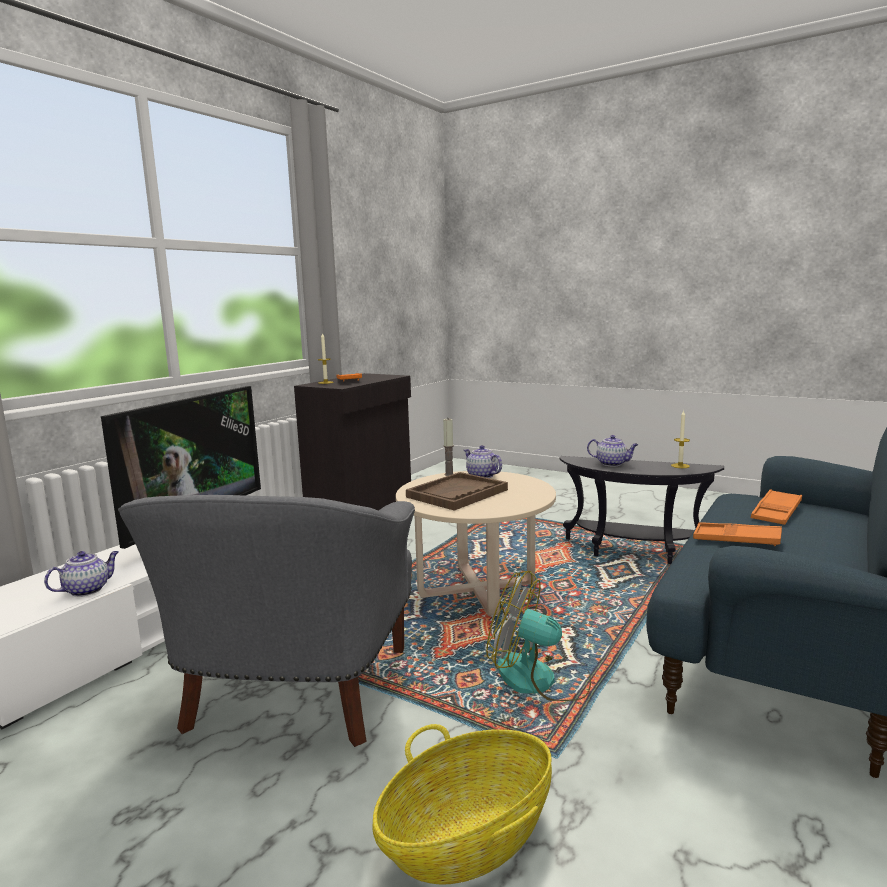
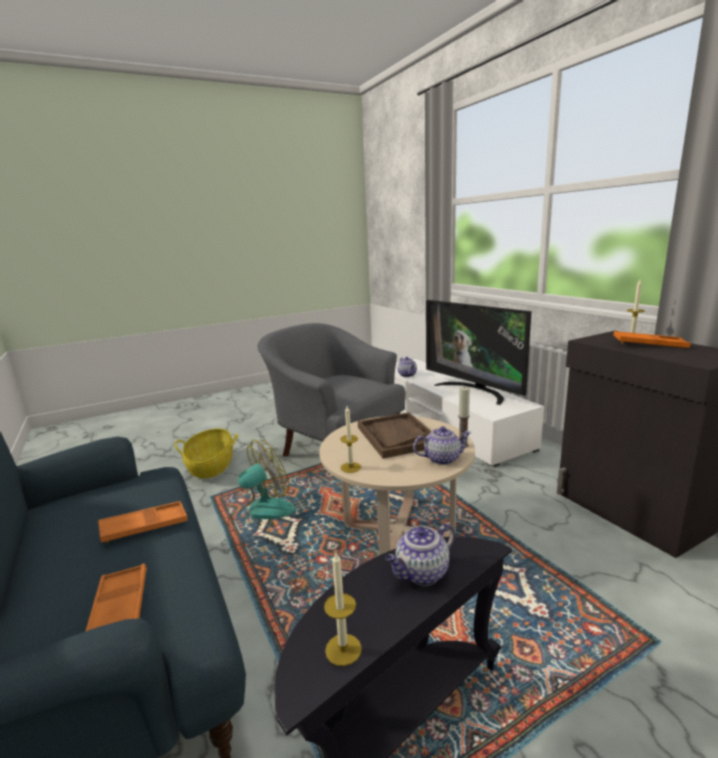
camera: 120 degrees right, 5 degrees up
none -> candle [340,406,361,473]

